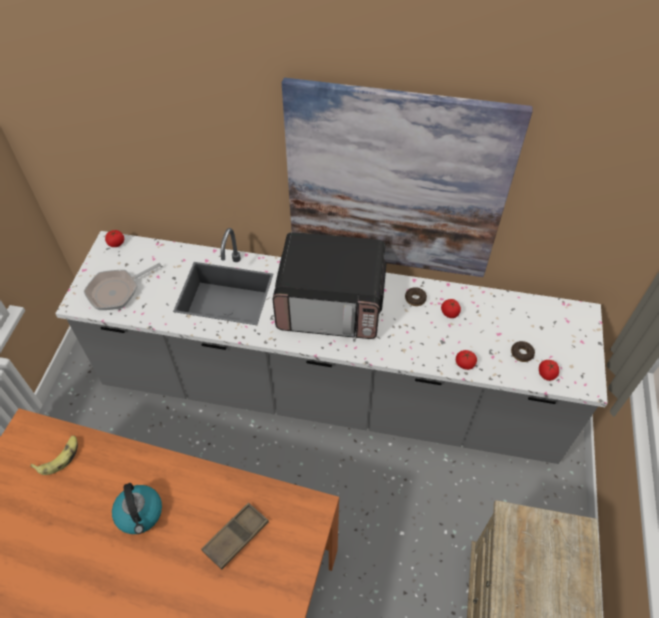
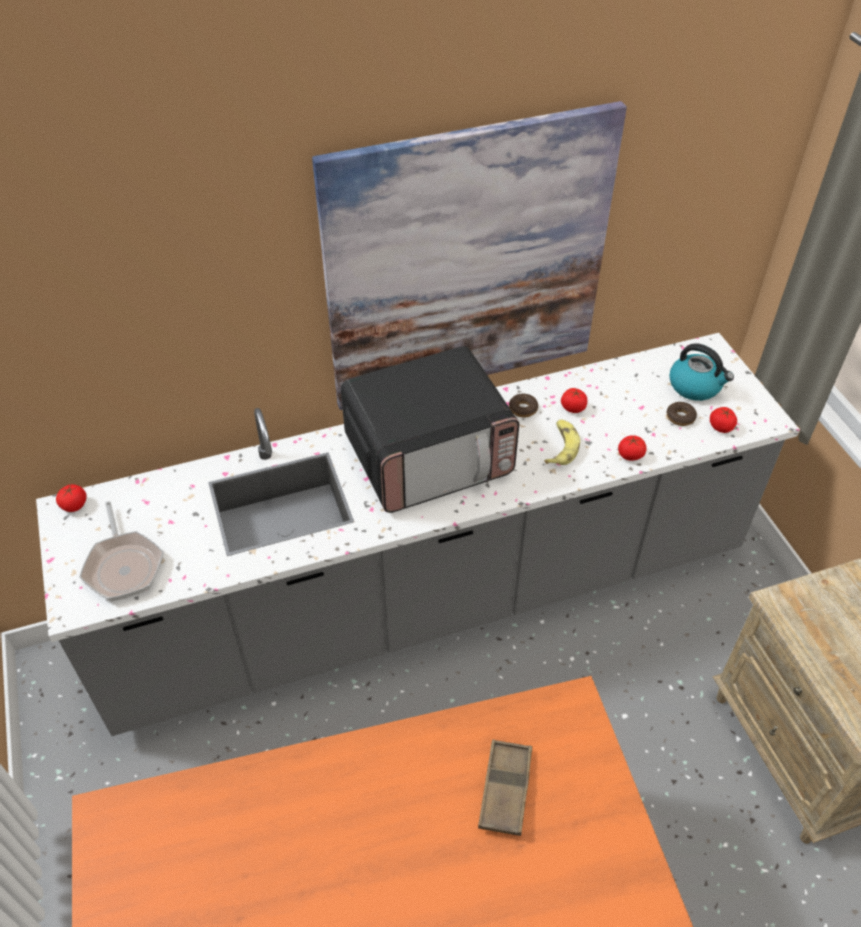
camera: 30 degrees left, 5 degrees down
banana [30,435,78,475] -> banana moved to [544,420,580,465]
frying pan [84,263,161,310] -> frying pan turned 45 degrees counterclockwise [79,501,164,601]
kettle [112,483,162,534] -> kettle moved to [669,343,734,401]

